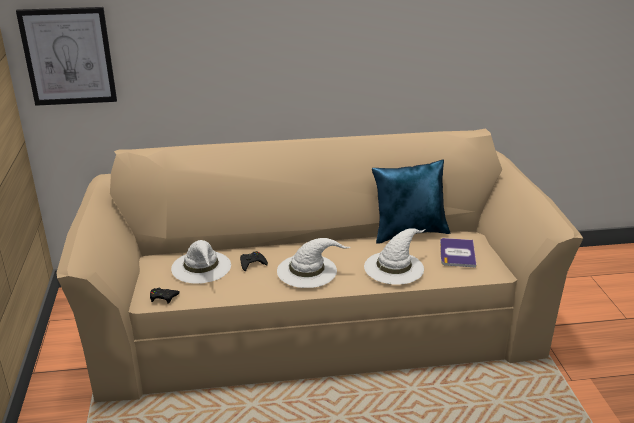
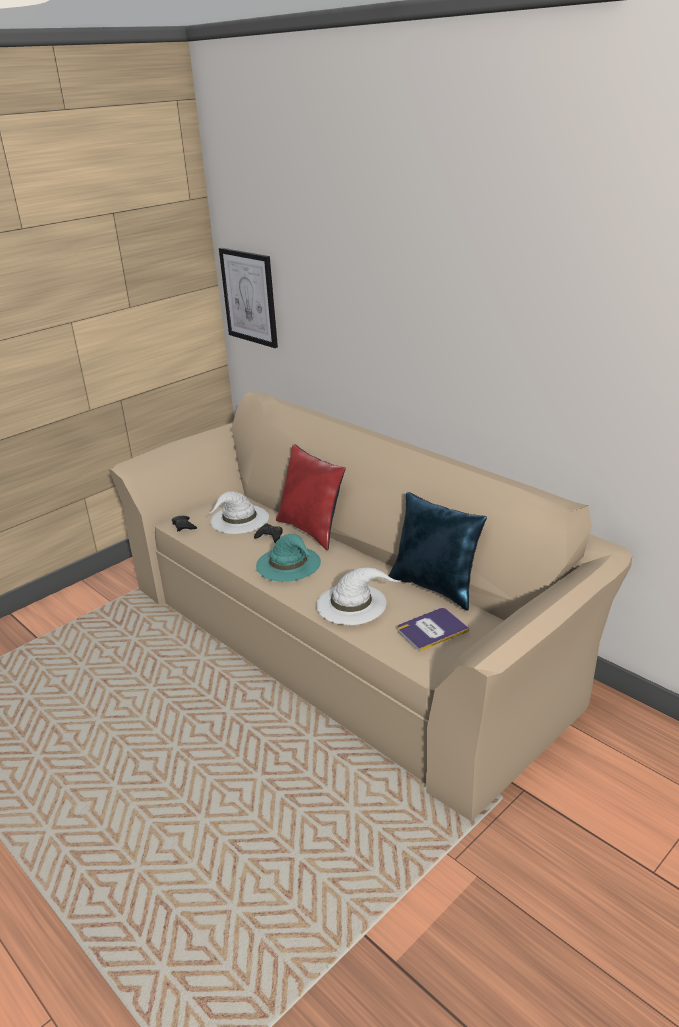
camera: 55 degrees right, 0 degrees up
white hat [277,238,350,288] -> turquoise hat [256,533,321,582]
none -> red pillow [276,444,346,550]

